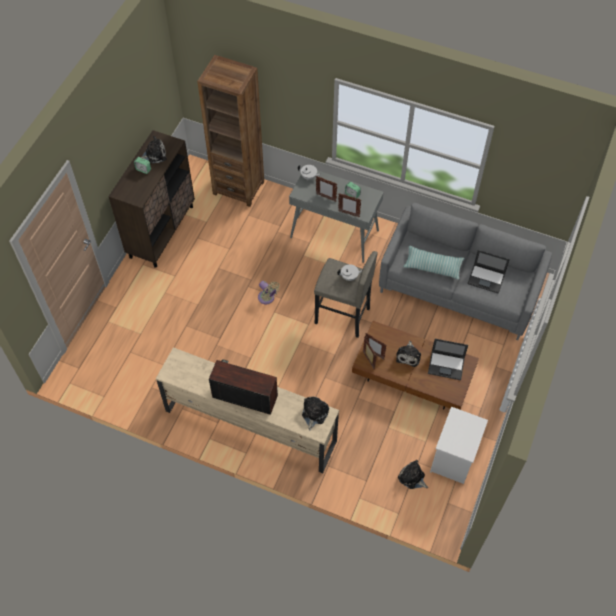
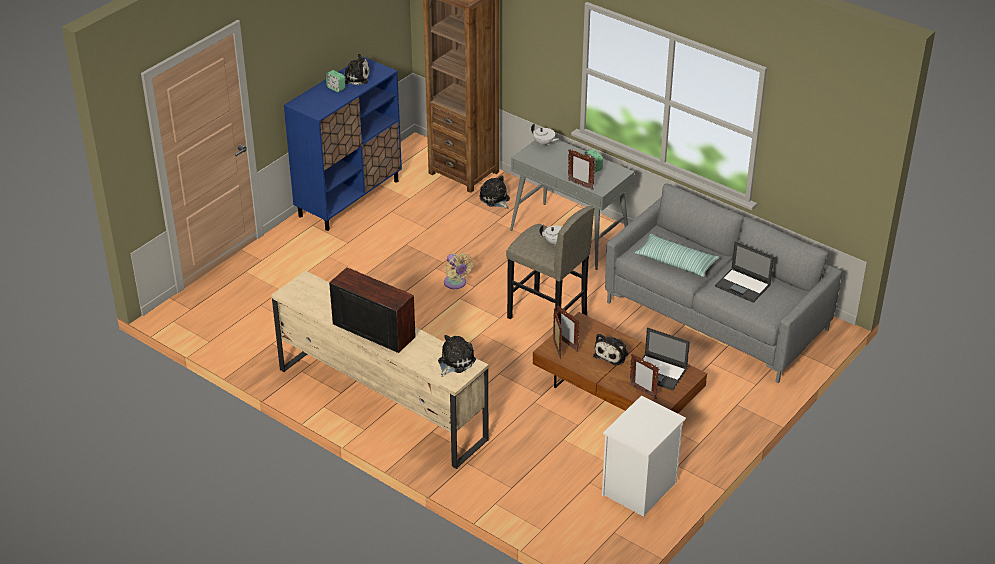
camera: 15 degrees right, 20 degrees down
brown cabinet [108,130,195,268] -> blue cabinet [284,57,402,231]
picture frame [316,176,337,201] -> picture frame moved to [630,354,659,399]
plush toy [398,460,428,489] -> plush toy moved to [479,175,510,209]

